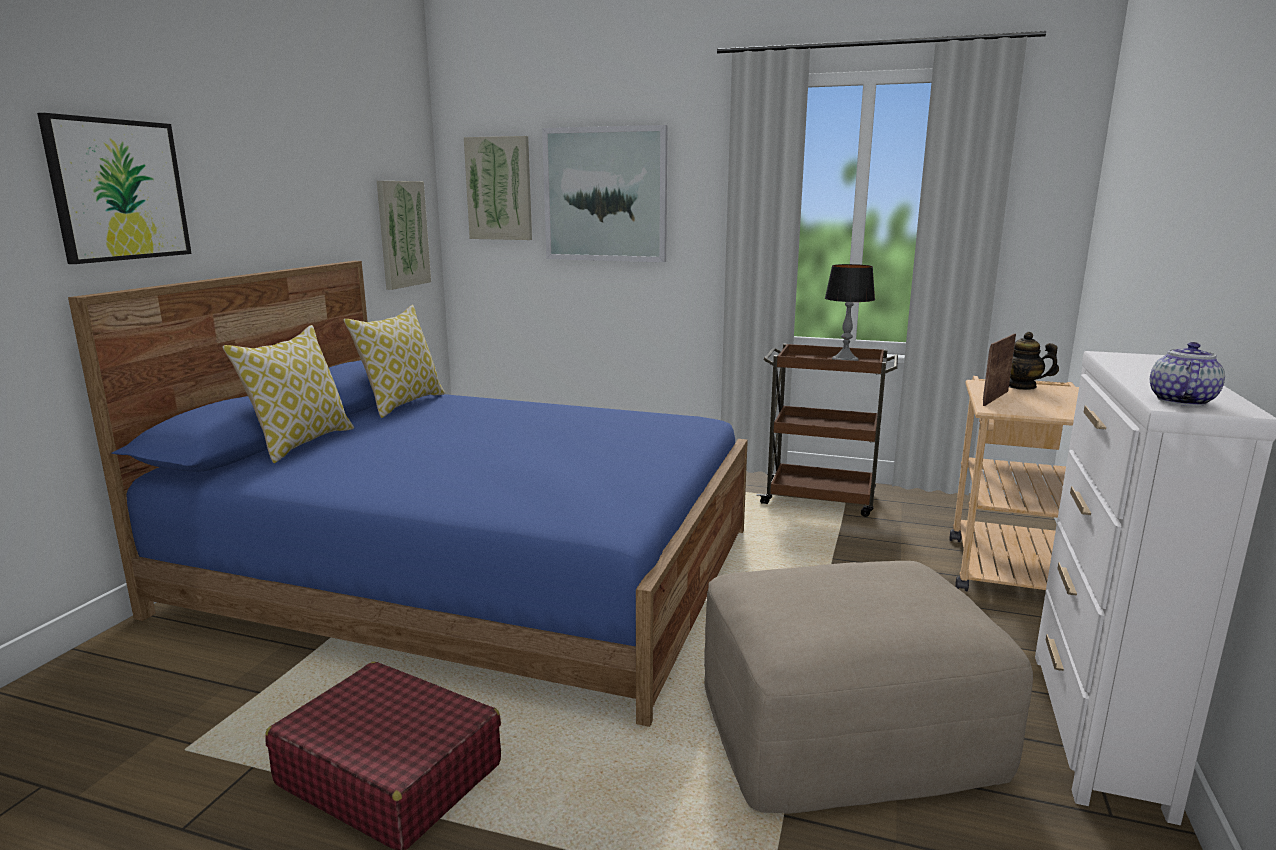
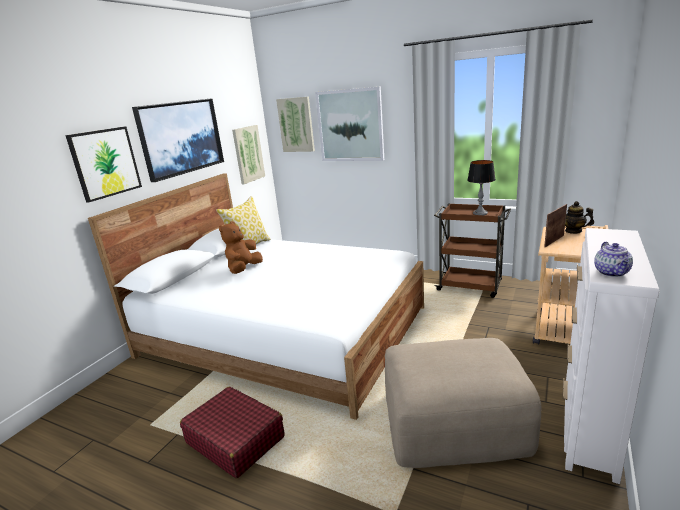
camera: 10 degrees right, 5 degrees up
blue bed [68,261,748,727] -> white bed [88,173,424,420]
pillow [222,325,354,463] -> none
teapot [1150,342,1225,406] -> teapot turned 150 degrees clockwise [594,242,633,277]
none -> picture [132,98,224,182]
none -> brown plush toy [219,221,263,274]

